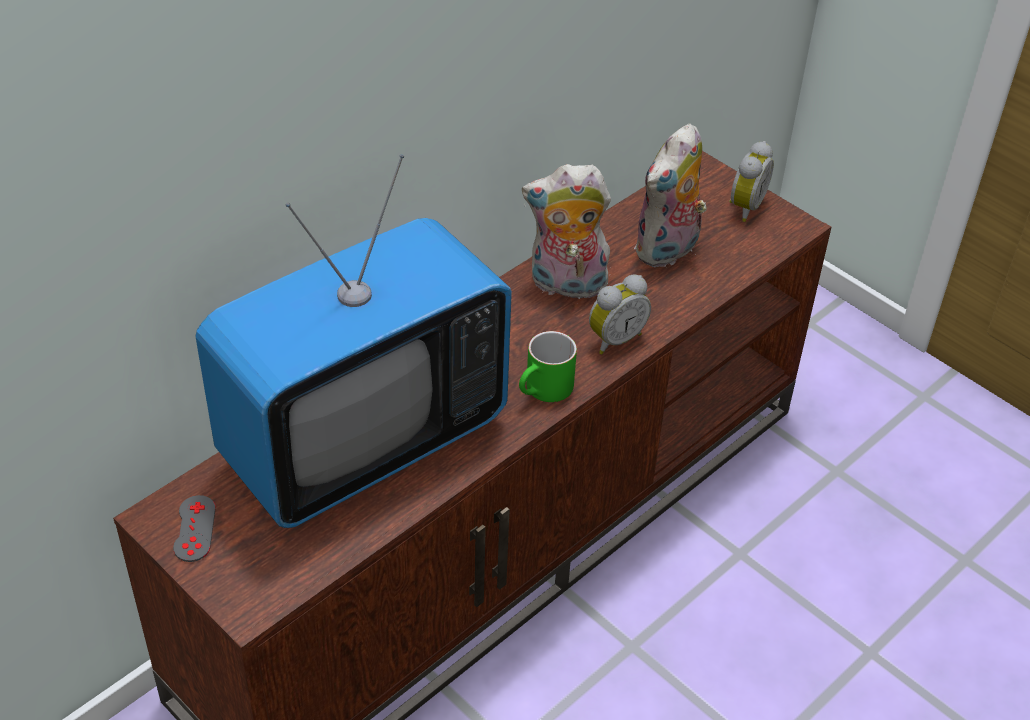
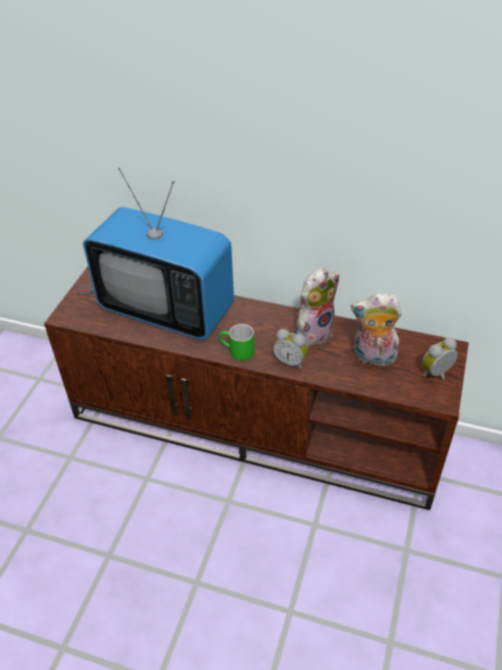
camera: 65 degrees right, 0 degrees up
plush toy [522,164,611,299] -> plush toy turned 75 degrees clockwise [296,268,339,346]
alarm clock [729,141,774,222] -> alarm clock turned 150 degrees clockwise [422,338,458,380]

